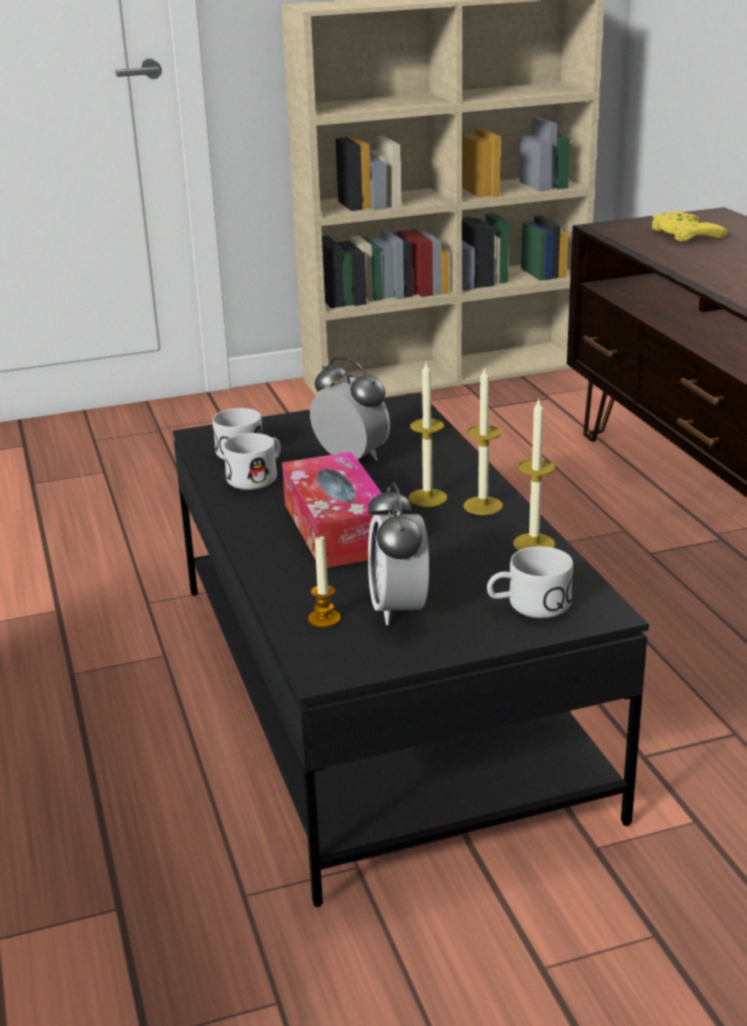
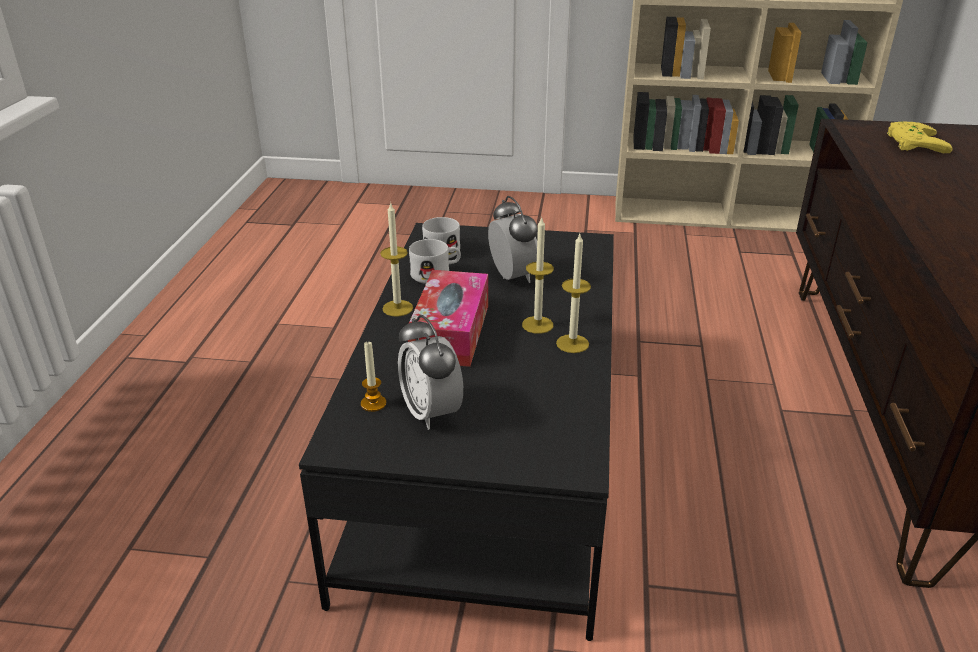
camera: 25 degrees right, 5 degrees up
alarm clock [368,483,429,625] -> alarm clock turned 45 degrees counterclockwise [398,315,463,430]
white mug [487,546,573,618] -> none
candle [513,397,555,550] -> candle moved to [380,202,413,317]

